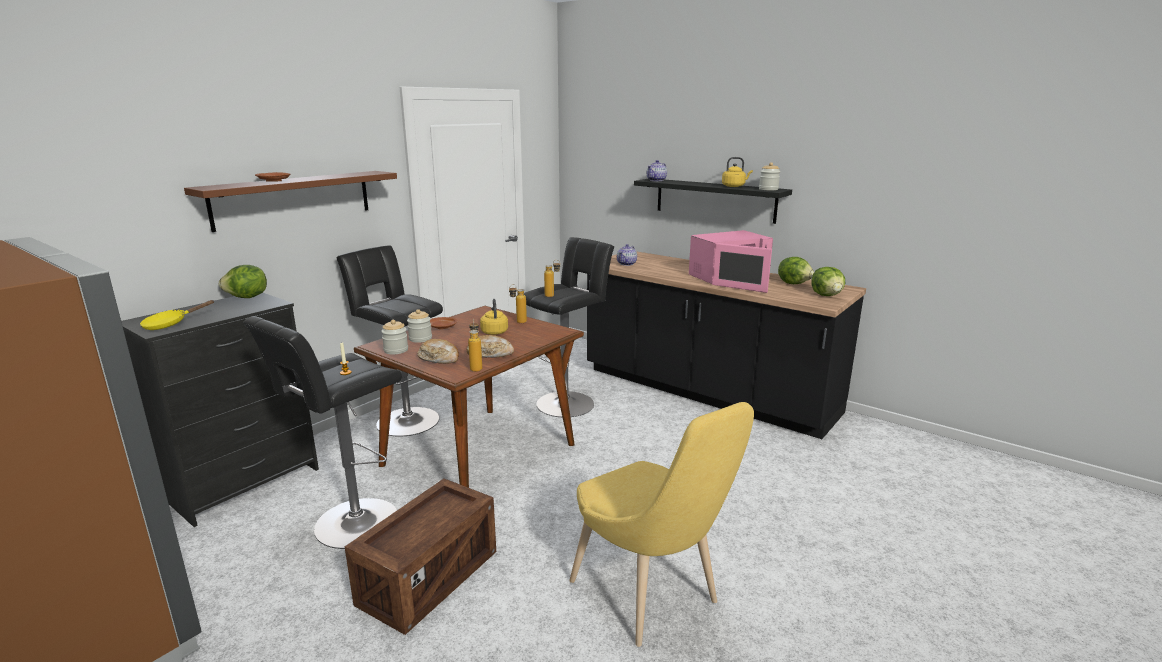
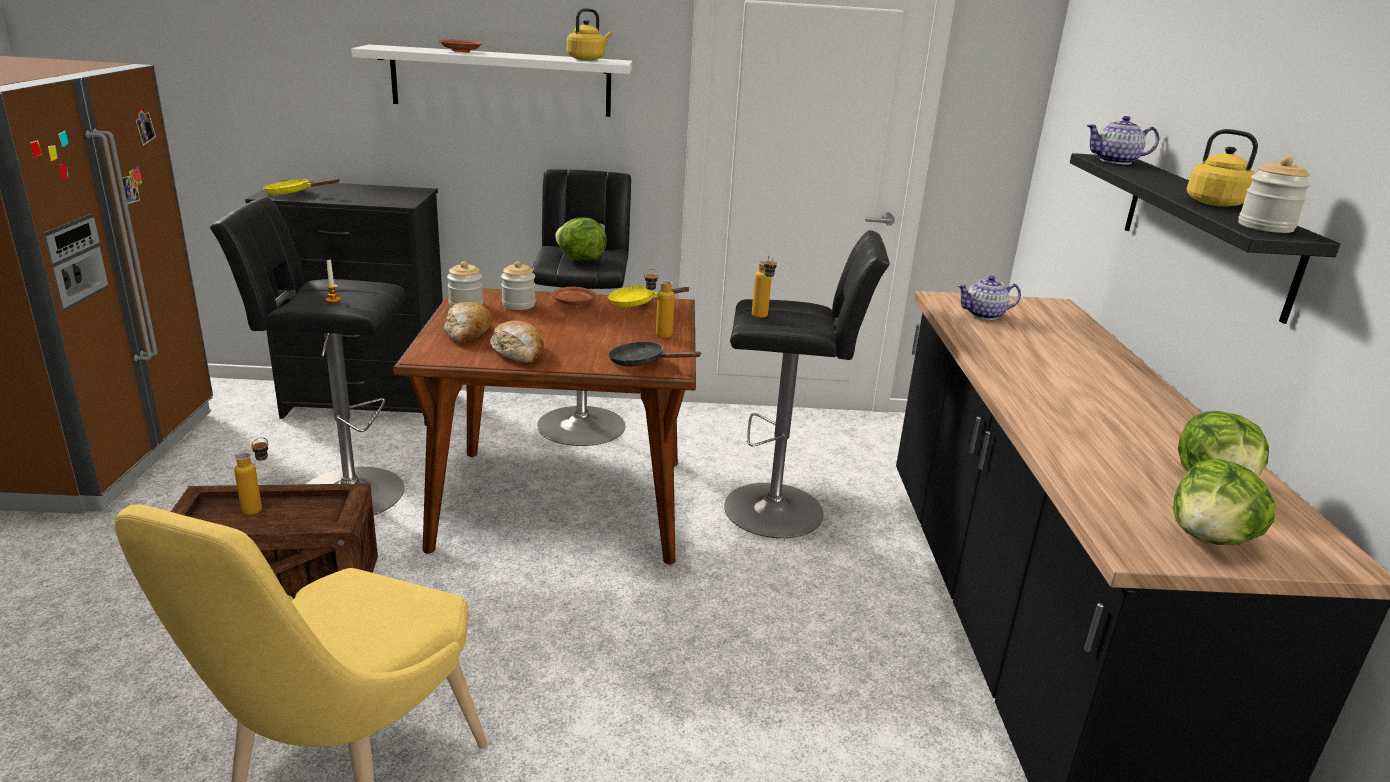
camera: 50 degrees right, 5 degrees up
brown shelf [184,171,397,232] -> white shelf [351,44,632,117]
lettuce [219,265,267,298] -> lettuce moved to [555,217,607,261]
bottle [468,319,482,372] -> bottle moved to [234,437,268,515]
yellow kettle [480,299,508,335] -> yellow kettle moved to [567,8,612,60]
pink microwave [689,230,773,293] -> none
none -> yellow frying pan [608,286,689,307]
none -> black frying pan [608,341,701,366]

